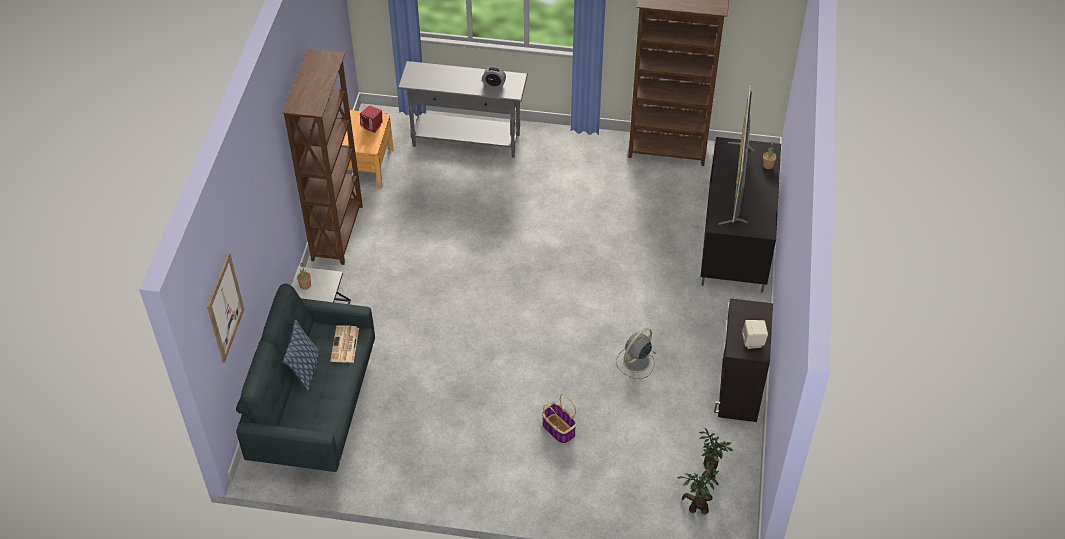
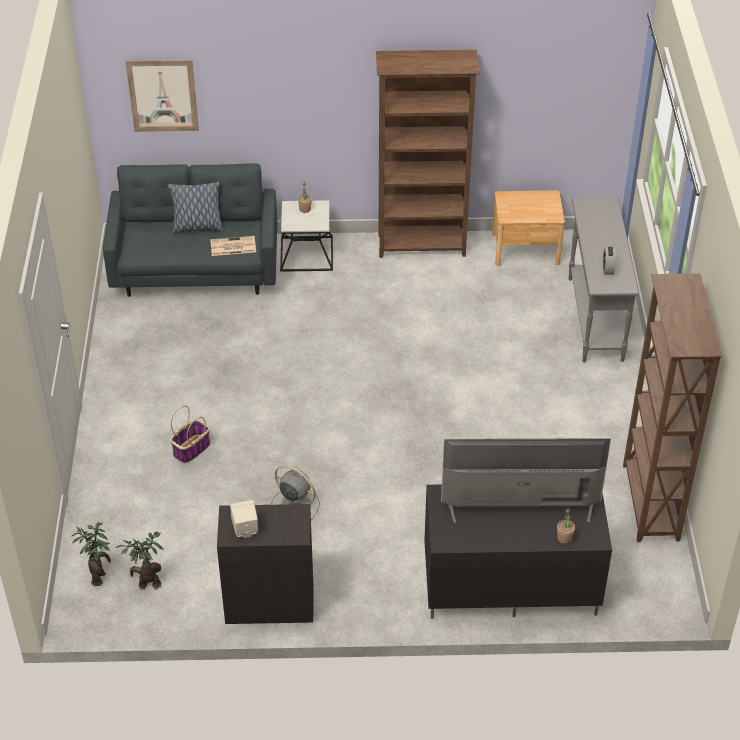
camera: 80 degrees right, 5 degrees down
red speaker [360,105,383,133] -> none

